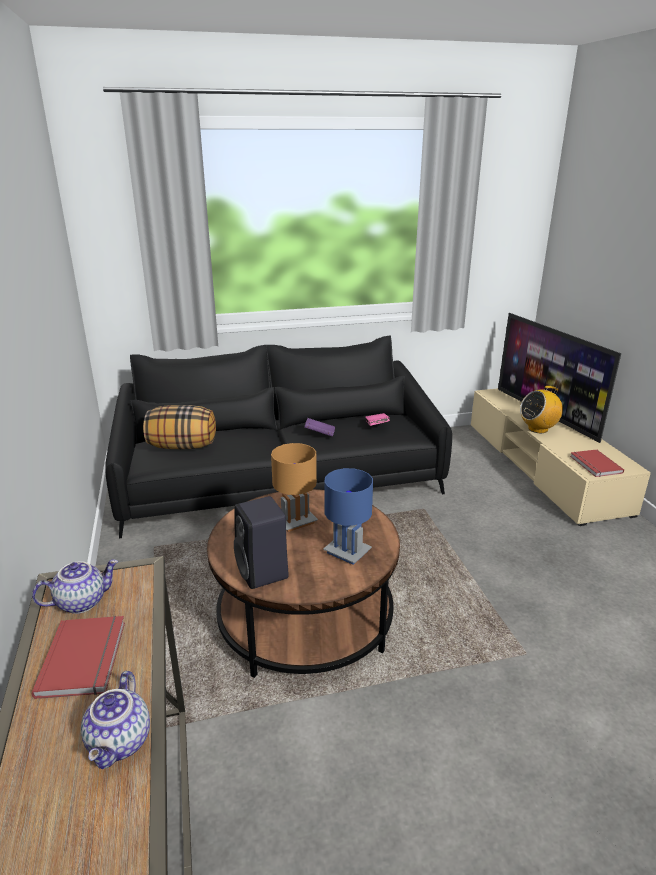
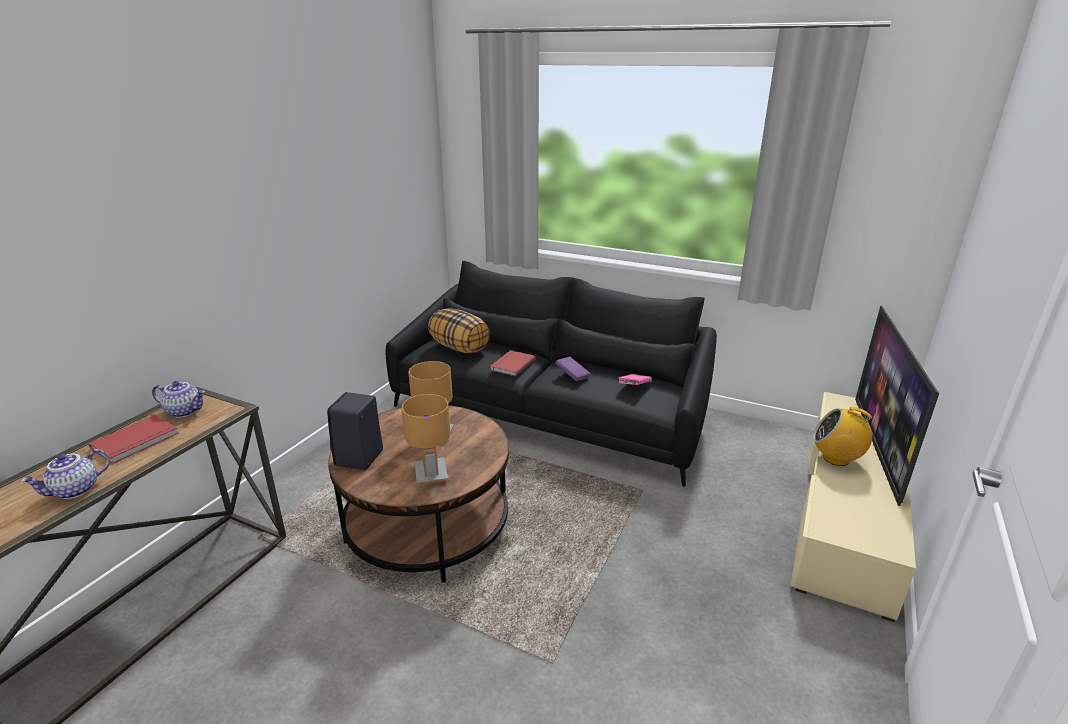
camera: 40 degrees right, 0 degrees up
blue table lamp [323,468,373,565] -> brown table lamp [401,394,450,485]
red book [570,449,624,477] -> red book moved to [490,350,536,376]

